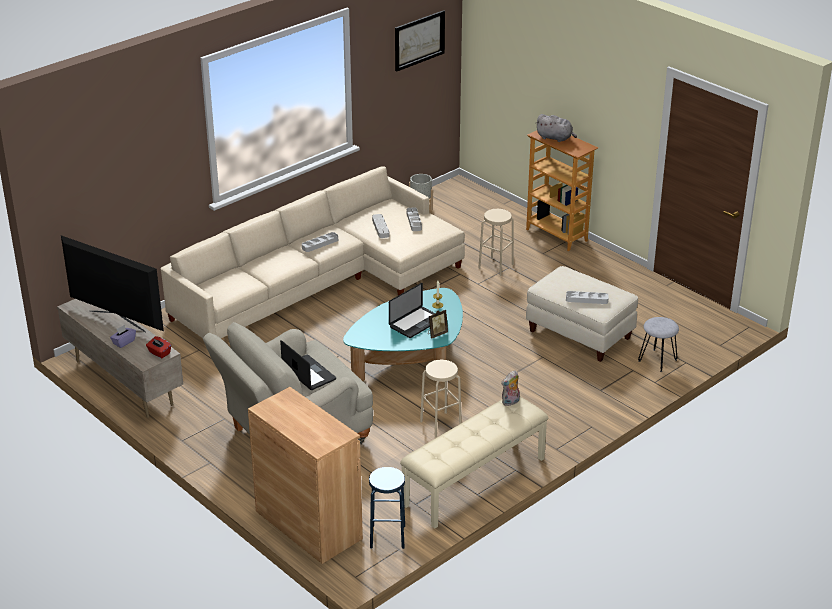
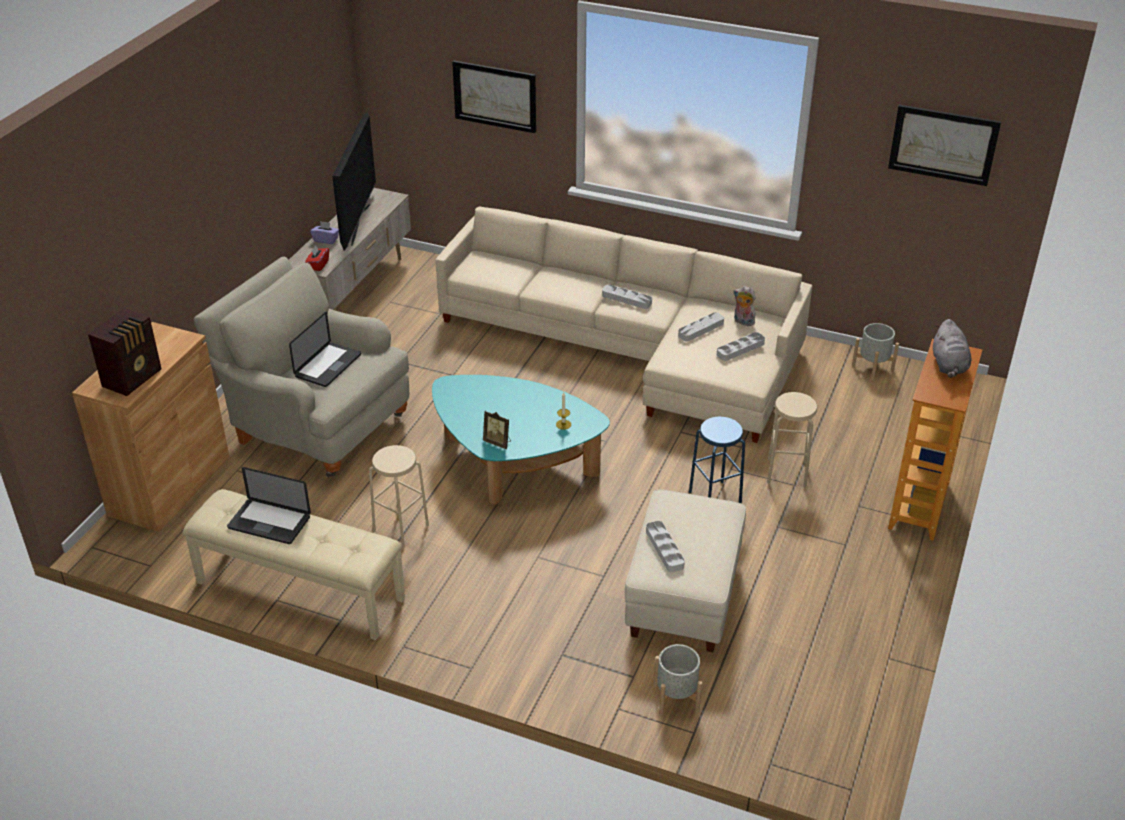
camera: 65 degrees right, 5 degrees up
blue stool [369,467,405,549] -> blue stool moved to [689,417,745,504]
laptop [389,283,435,338] -> laptop moved to [227,467,311,544]
plush toy [501,370,520,406] -> plush toy moved to [733,286,756,327]
grey stool [638,317,679,372] -> grey planter [654,644,702,716]
none -> radio [88,308,162,396]
none -> picture [452,61,536,133]

